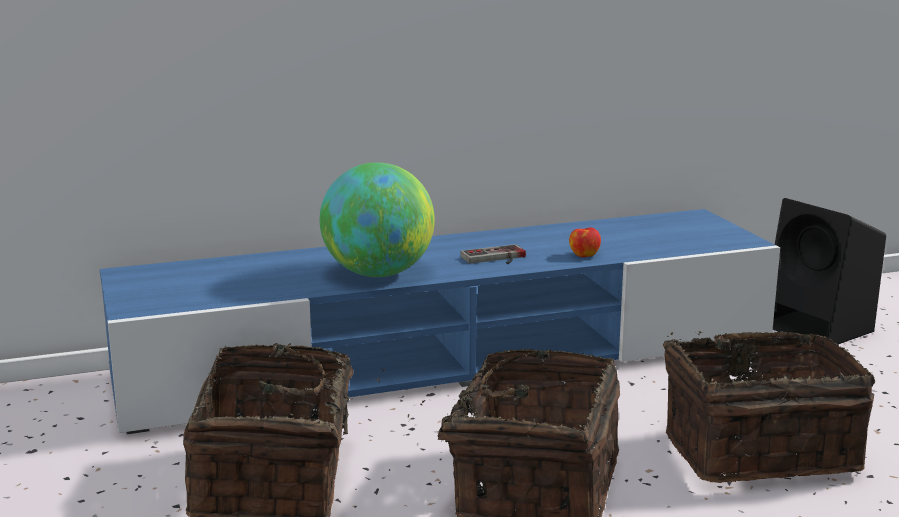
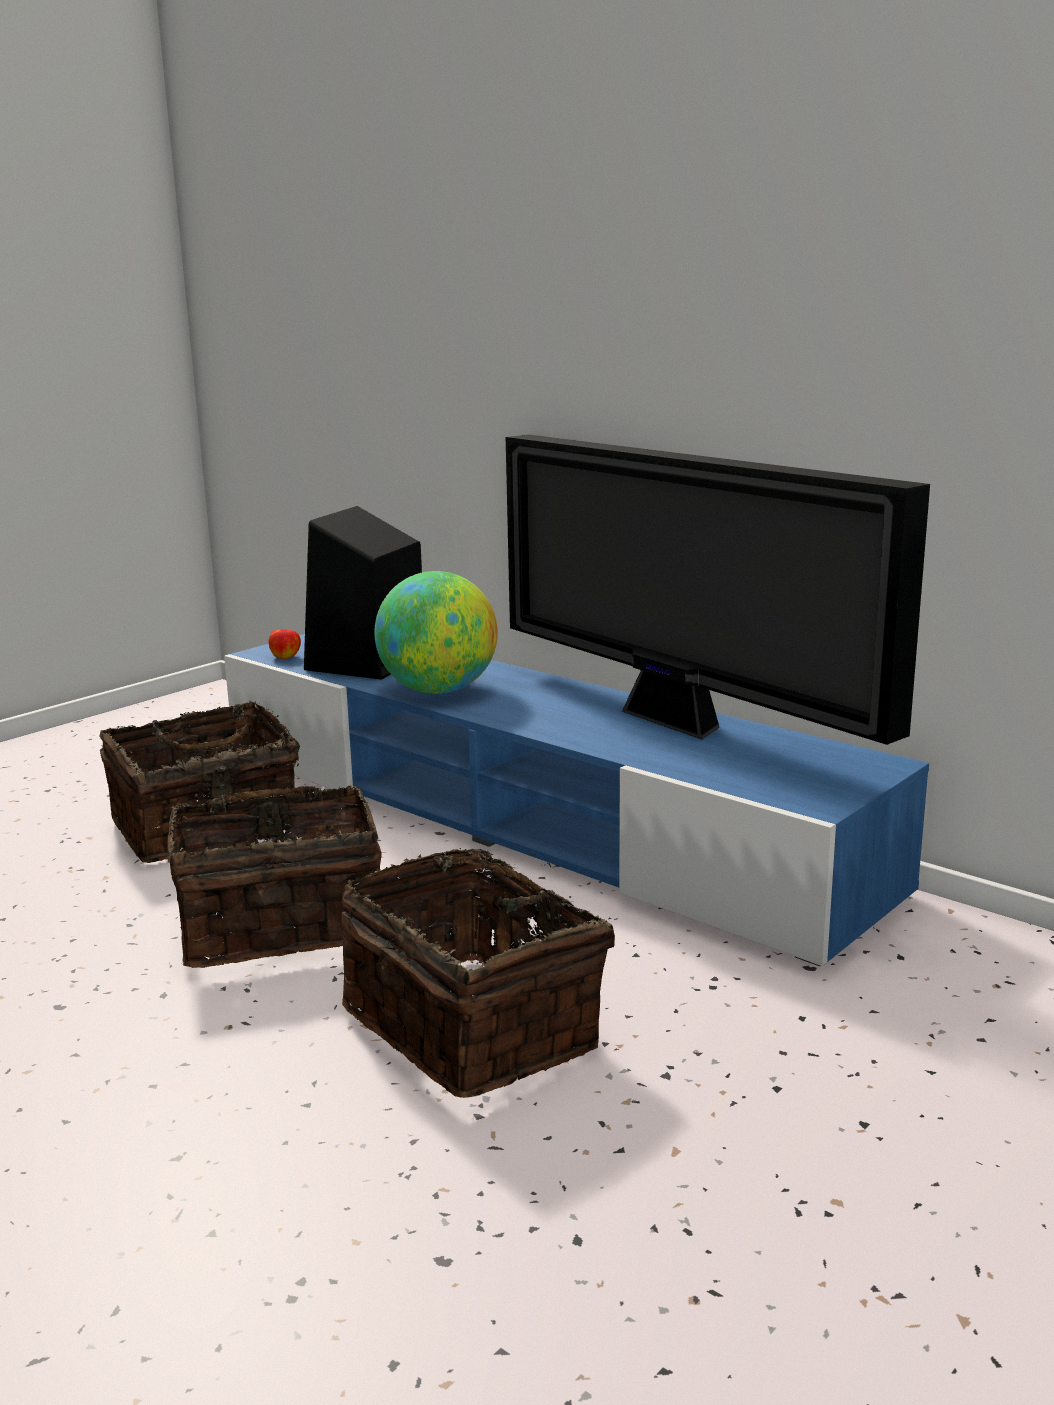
camera: 60 degrees right, 0 degrees up
game controller [460,244,526,264] -> none
apple [569,228,601,257] -> apple moved to [268,629,301,659]
black speaker [773,198,886,344] -> black speaker moved to [304,506,422,680]
none -> television [506,434,930,745]

